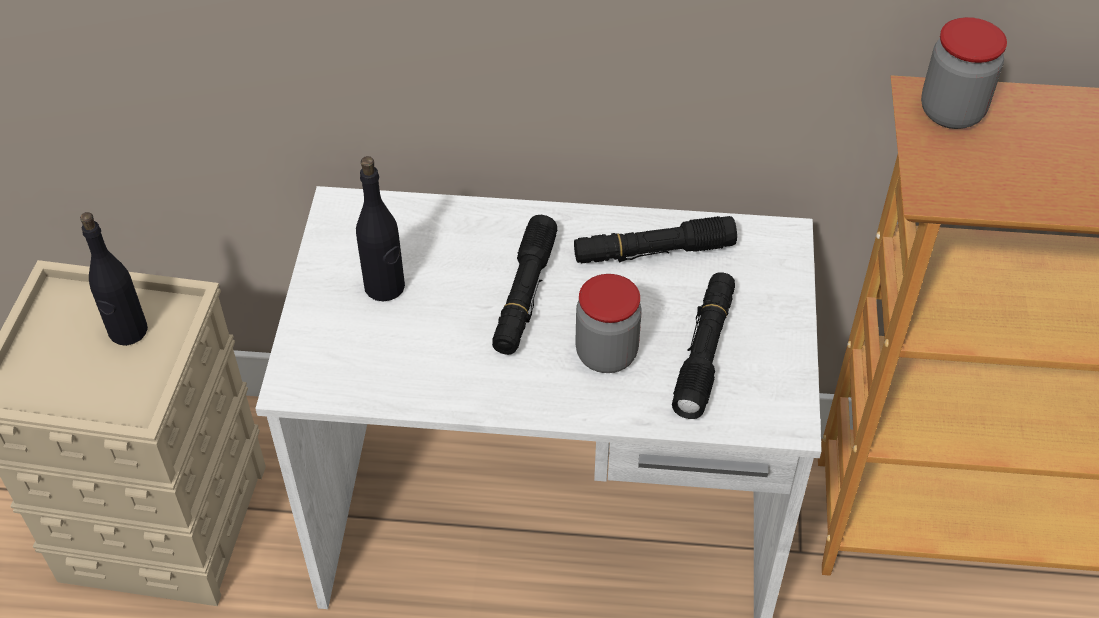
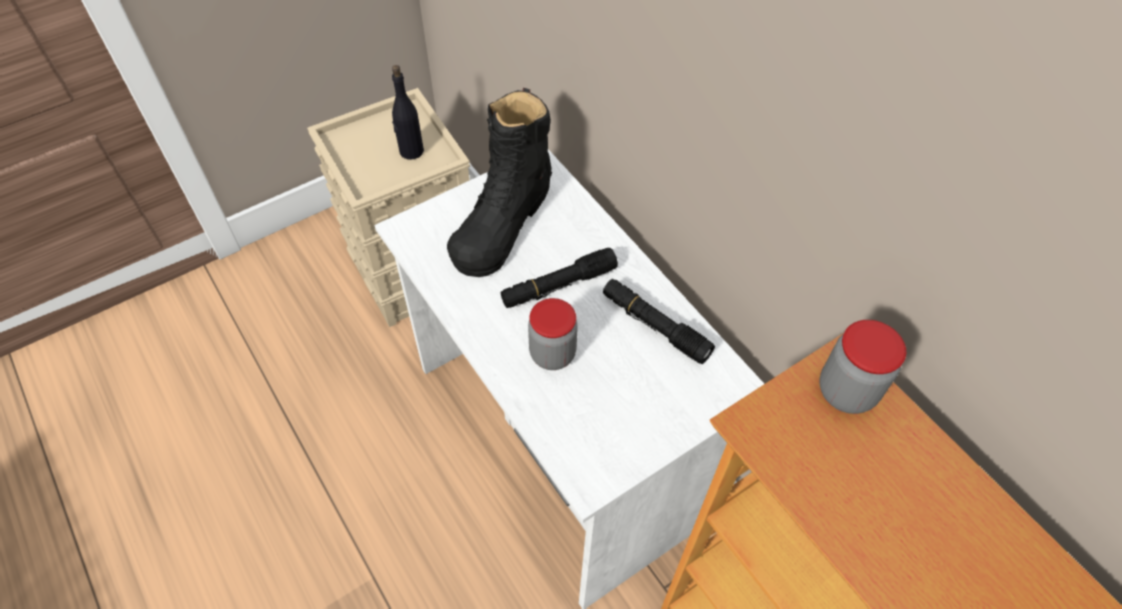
camera: 50 degrees right, 5 degrees up
black bottle [356,156,405,301] -> black boot [447,88,552,277]
black flashlight [672,272,735,419] -> none

